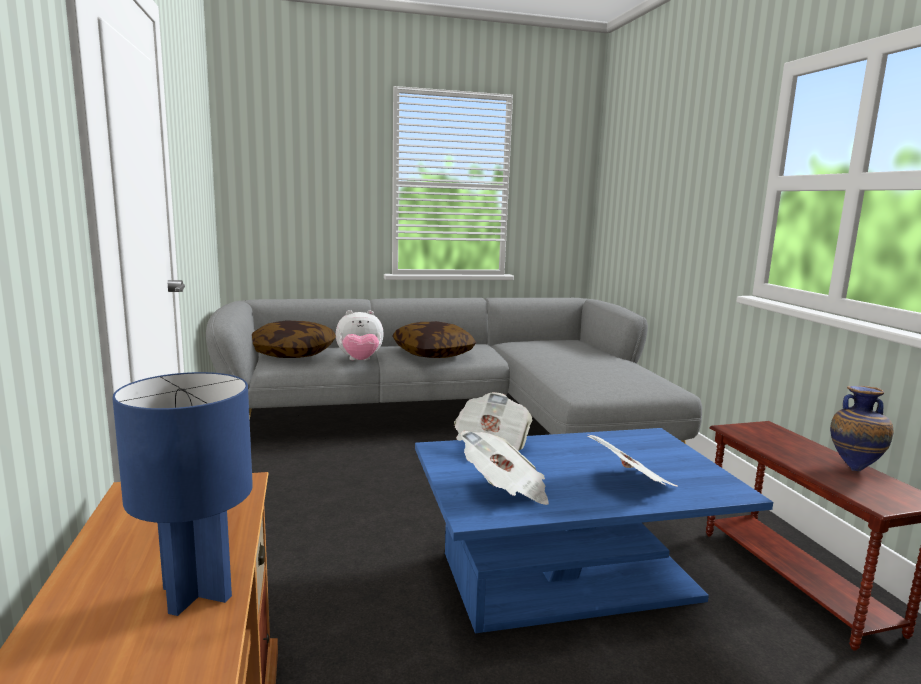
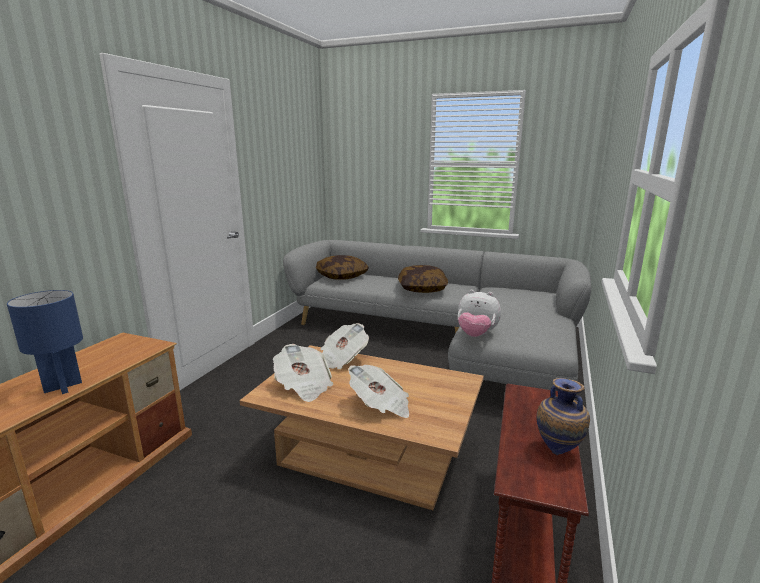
camera: 35 degrees right, 5 degrees up
plush toy [336,310,384,360] -> plush toy moved to [458,290,501,337]
blue coffee table [415,428,773,633] -> brown coffee table [240,345,484,510]

